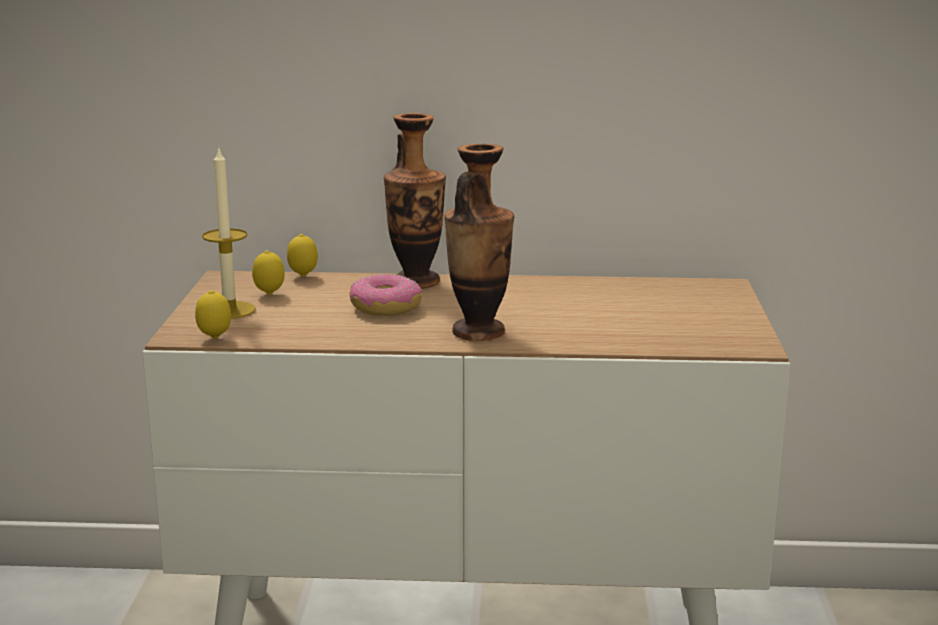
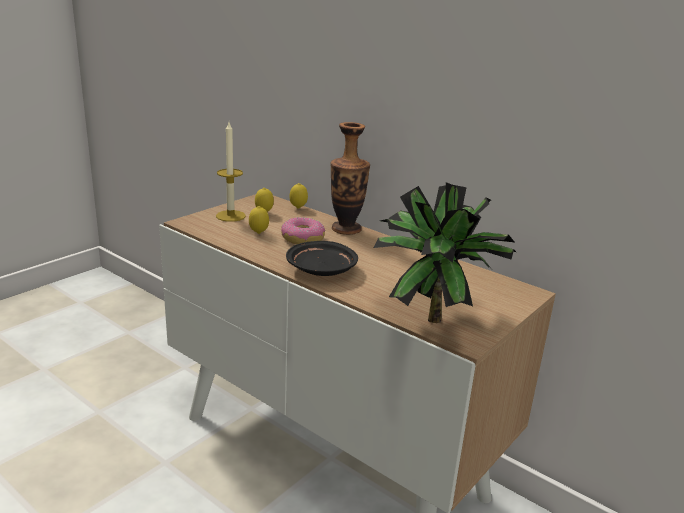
camera: 35 degrees right, 5 degrees up
lemon [195,290,231,339] -> lemon moved to [249,206,269,234]
vase [444,144,514,341] -> black plate [286,241,358,276]
none -> potted plant [374,182,516,323]

